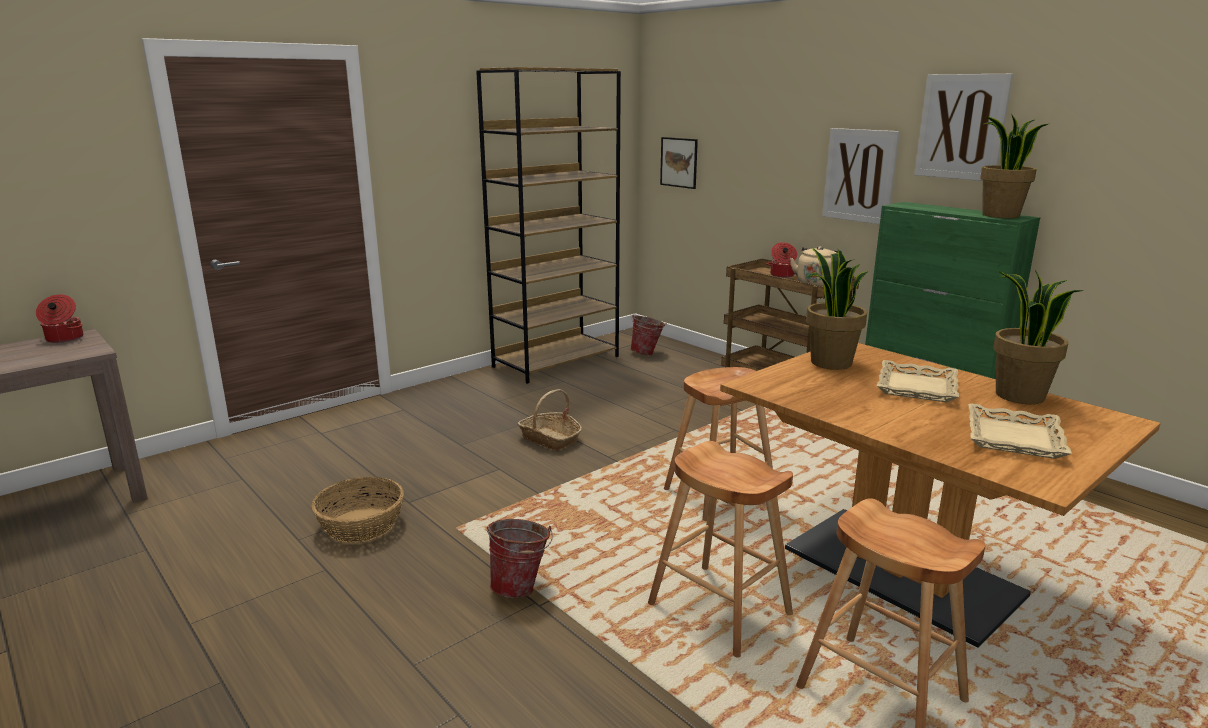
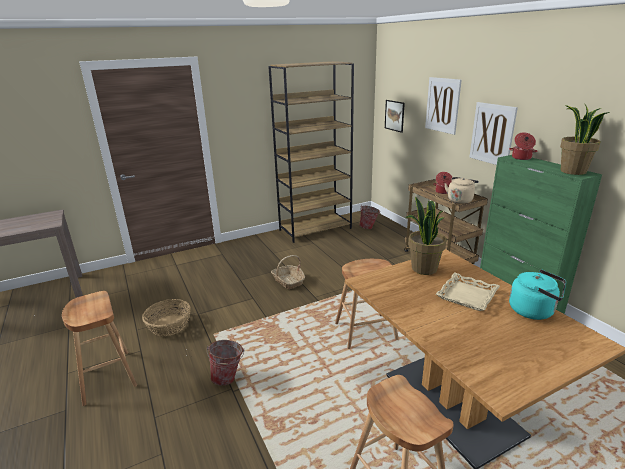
camera: 15 degrees right, 5 degrees up
cooking pot [36,294,83,343] -> cooking pot moved to [509,132,537,160]
brown stool [648,441,793,658] -> brown stool moved to [62,291,137,406]
picture [914,74,1013,181] -> picture moved to [425,77,462,135]
beige tray [969,403,1072,459] -> none
potted plant [993,270,1084,404] -> turquoise kettle [509,269,566,320]

